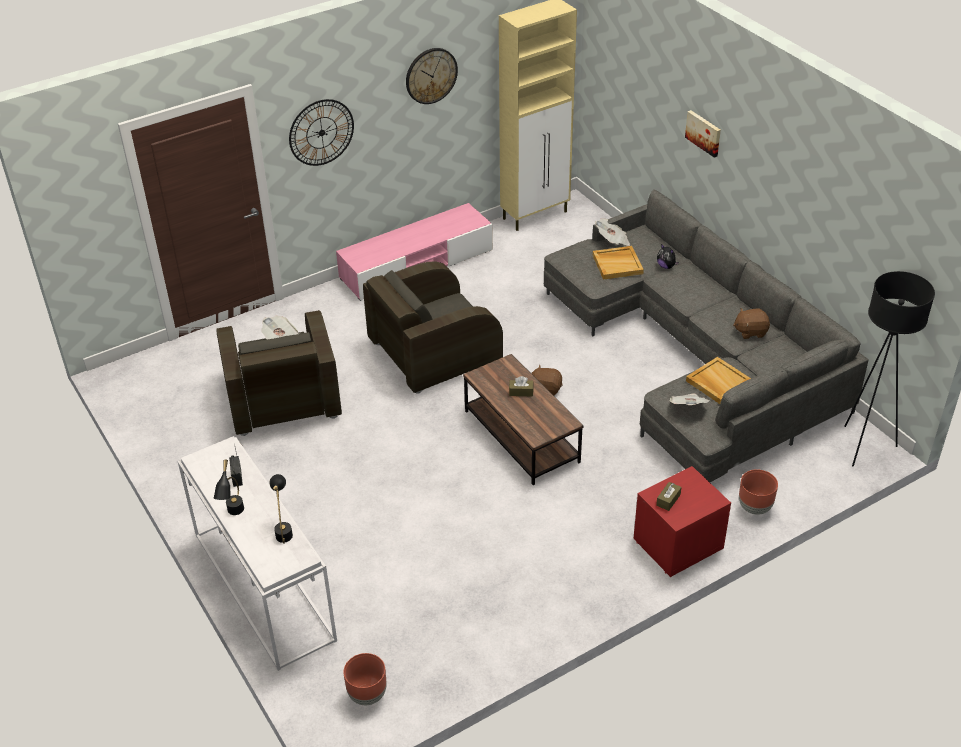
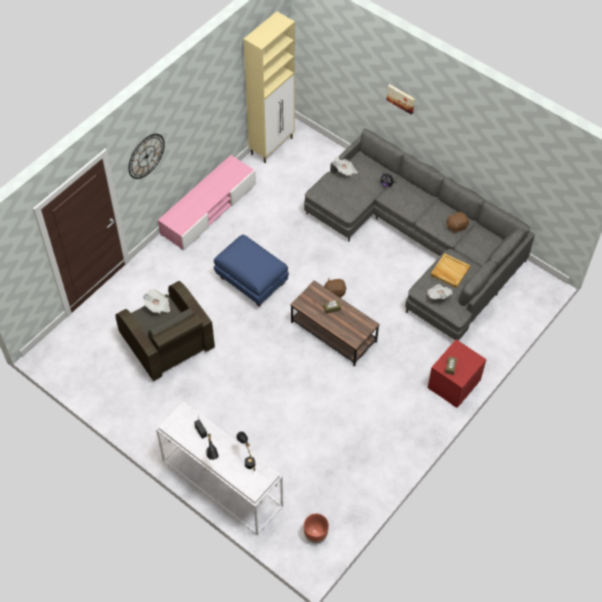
camera: 20 degrees left, 15 degrees up
brown armchair [363,261,503,393] -> blue ottoman [214,235,289,307]
wall clock [406,48,458,104] -> none
beige tray [593,246,644,280] -> none
brown planter [739,469,778,515] -> none
black floor lamp [844,271,935,466] -> none

